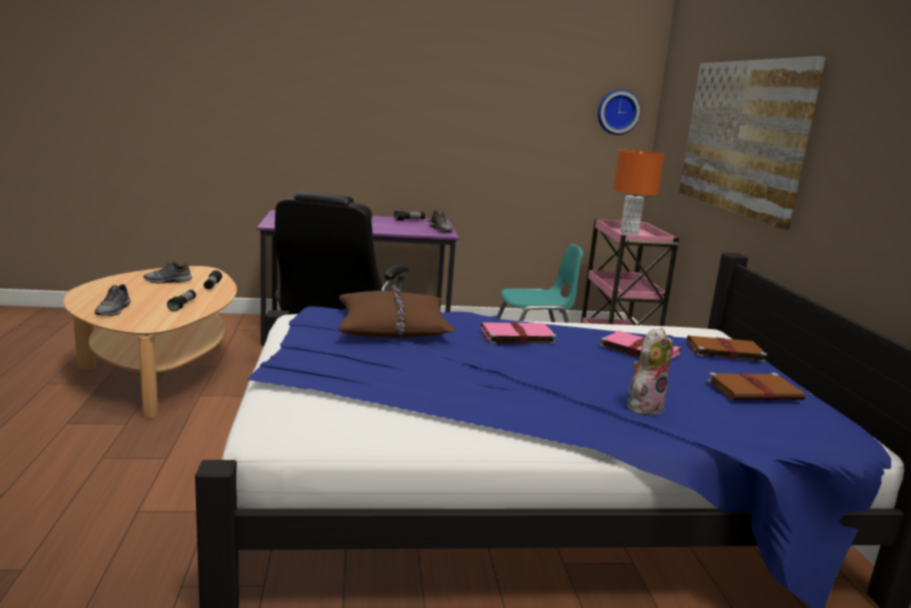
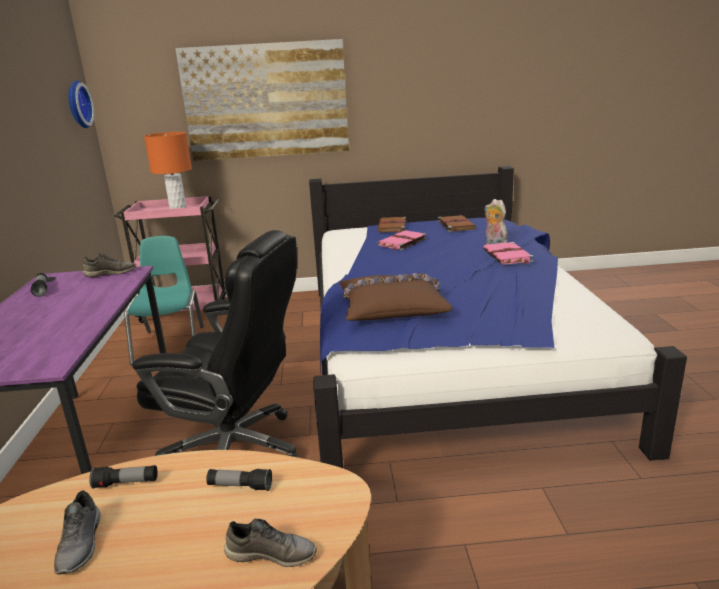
camera: 85 degrees left, 5 degrees up
pink book [481,322,557,344] -> pink book moved to [483,242,533,264]

